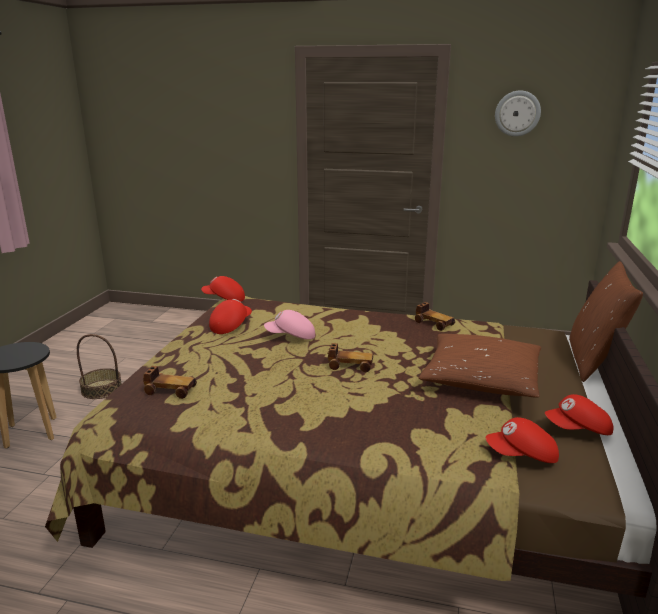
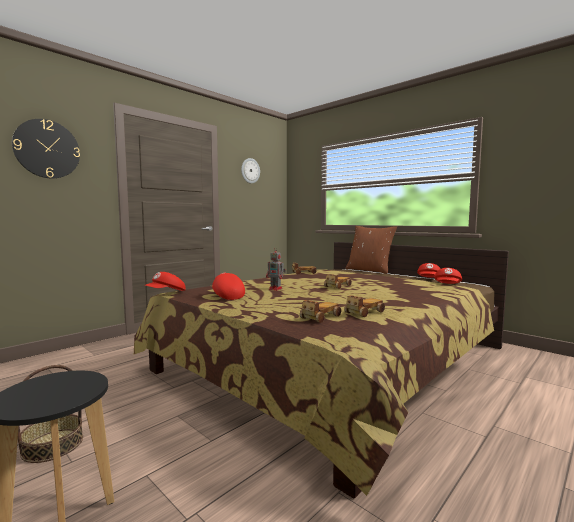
camera: 60 degrees left, 15 degrees down
pink cap [264,310,315,340] -> toy robot [266,247,286,291]
brown pillow [419,334,541,398] -> none
none -> wall clock [12,119,80,179]
none -> toy car [344,295,385,317]

